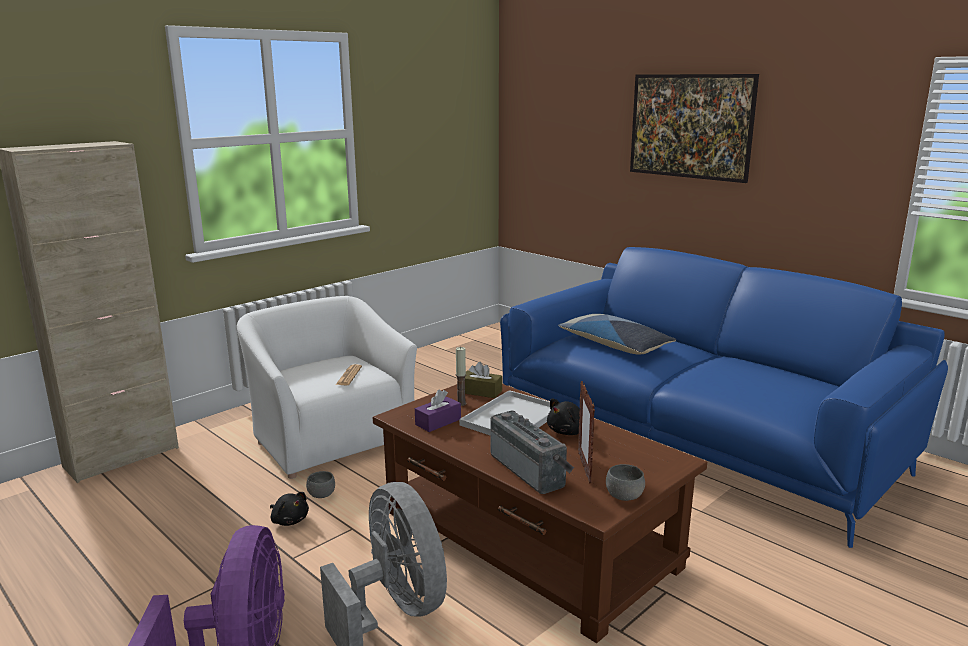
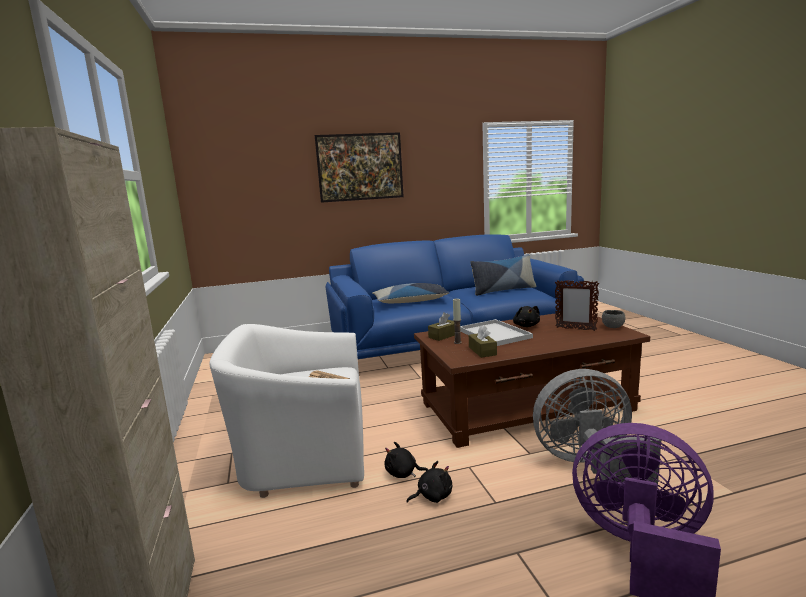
camera: 60 degrees left, 5 degrees down
grey bowl [306,471,335,498] -> black plush toy [385,442,428,478]
purple tissue box [415,389,461,432] -> brown tissue box [469,325,497,358]
radio [490,411,574,494] -> none
none -> pillow [470,254,536,296]

